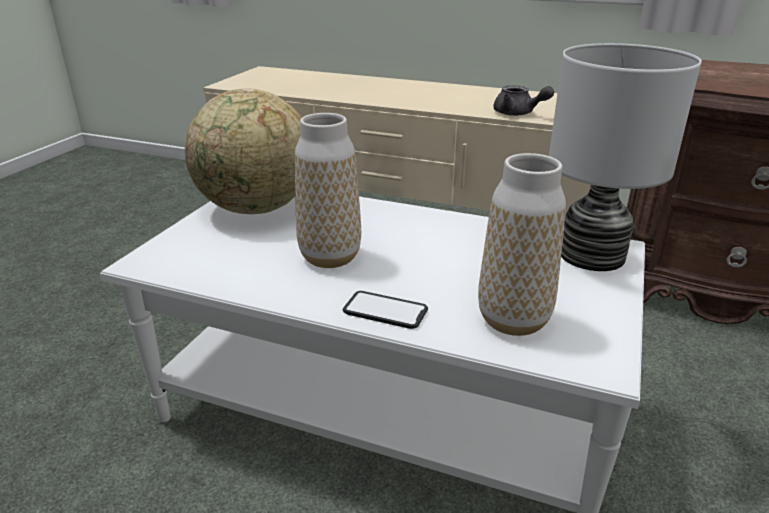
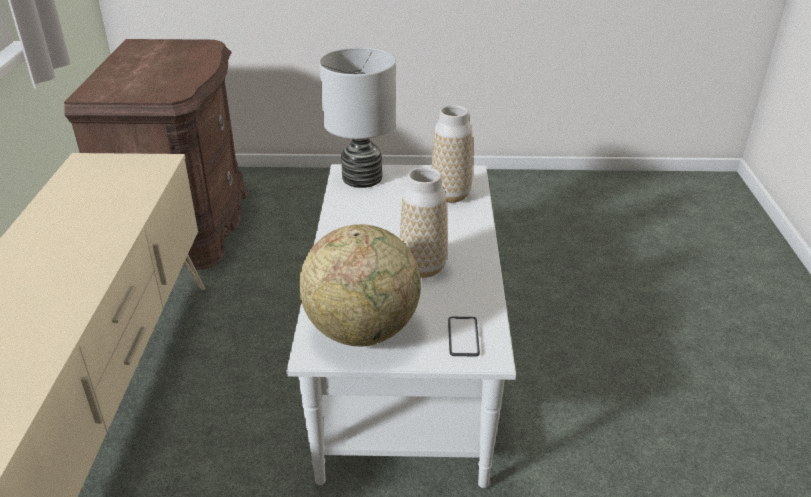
camera: 110 degrees left, 5 degrees up
phone [343,291,428,329] -> phone moved to [448,317,480,357]
grey teapot [493,85,554,116] -> none

